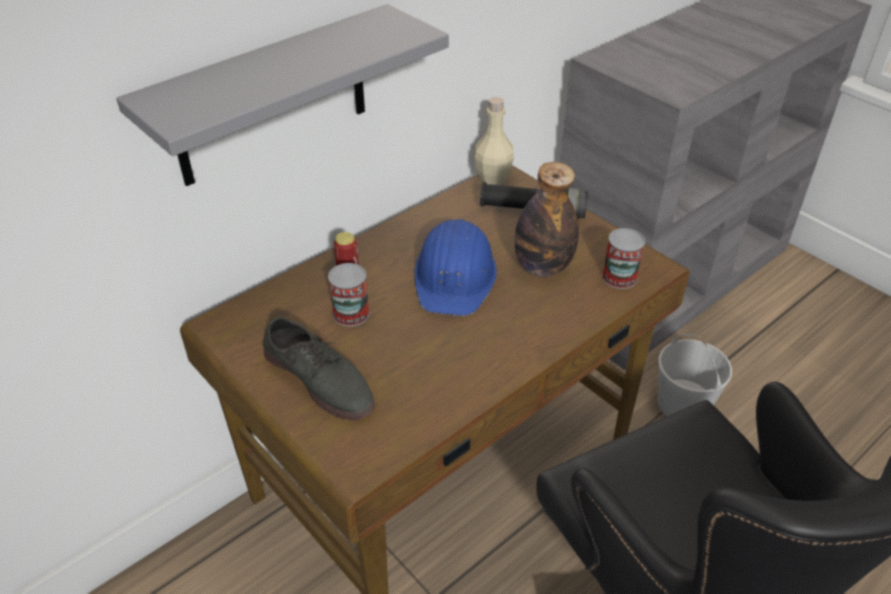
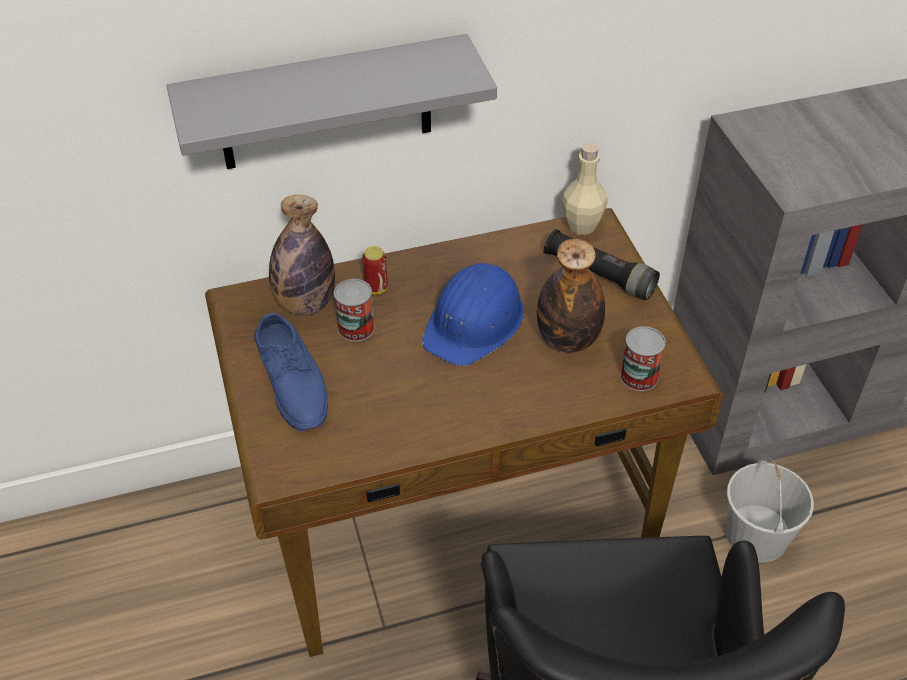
camera: 25 degrees right, 5 degrees up
grey shoe [263,317,375,420] -> blue shoe [254,313,328,432]
none -> bottle [269,195,335,316]

